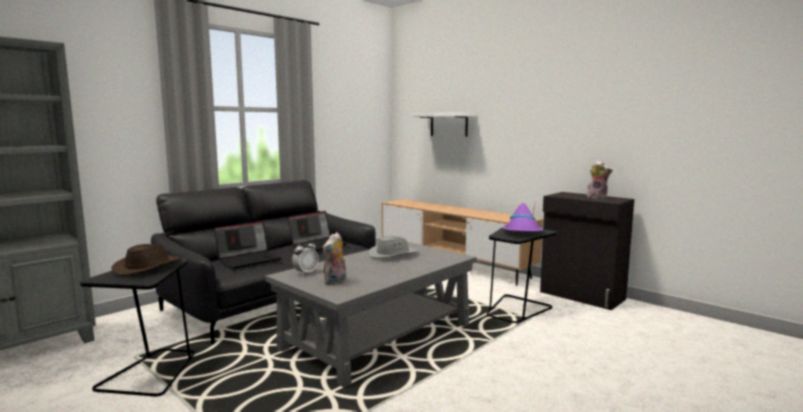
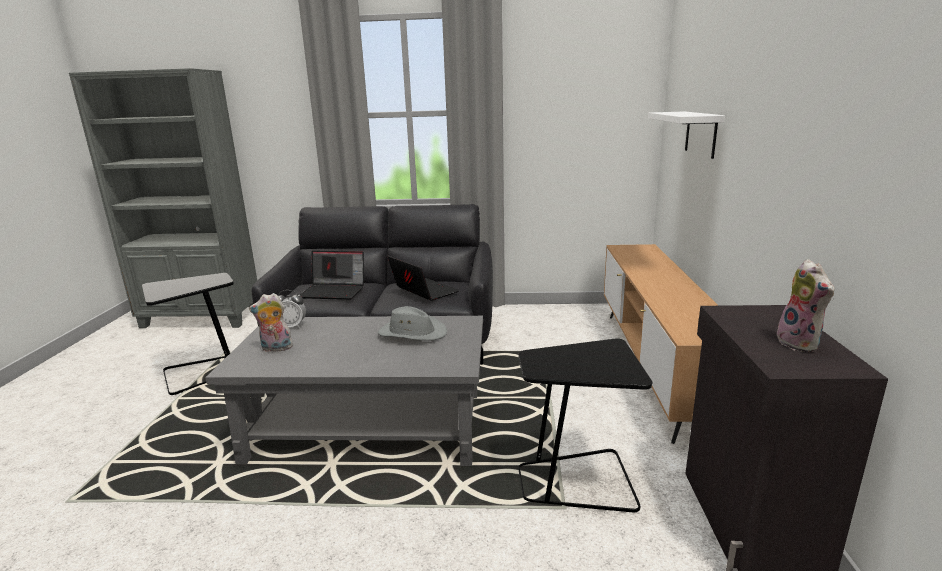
camera: 50 degrees right, 10 degrees up
brown hat [111,244,181,276] -> none
laptop [288,211,348,251] -> laptop turned 135 degrees counterclockwise [388,256,459,301]
purple hat [502,200,543,232] -> none

